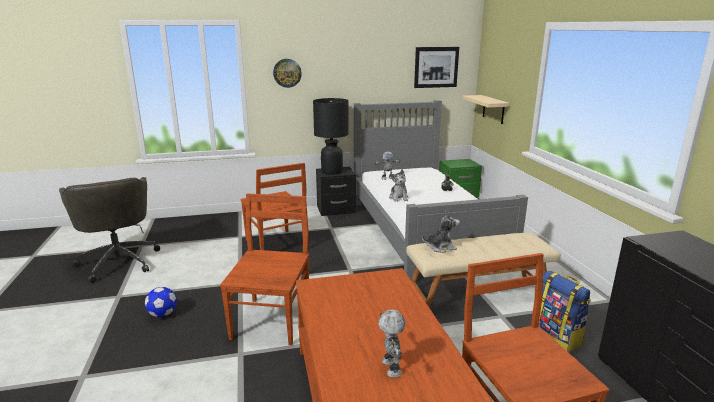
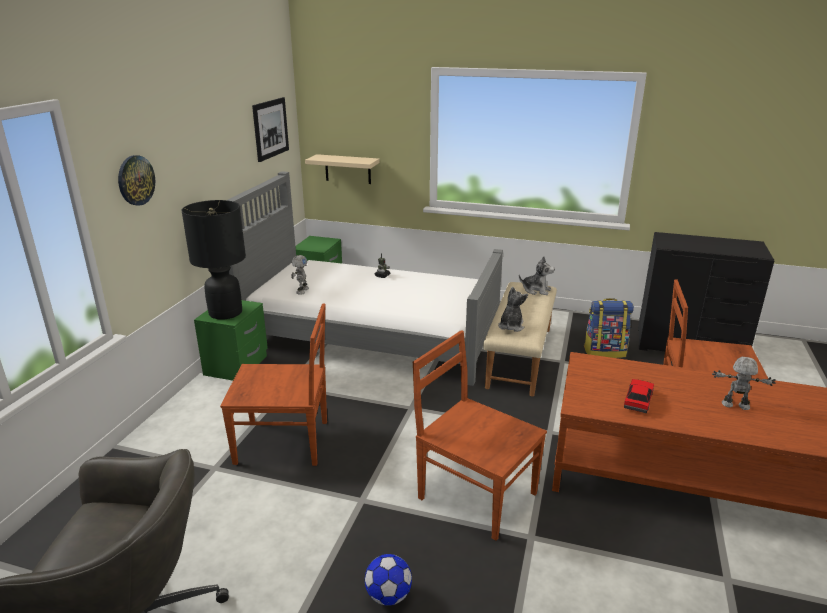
camera: 60 degrees left, 5 degrees up
black nightstand [316,167,356,216] -> green nightstand [194,300,268,381]
plush toy [389,169,408,202] -> plush toy moved to [519,256,555,295]
none -> toy car [624,379,654,413]

